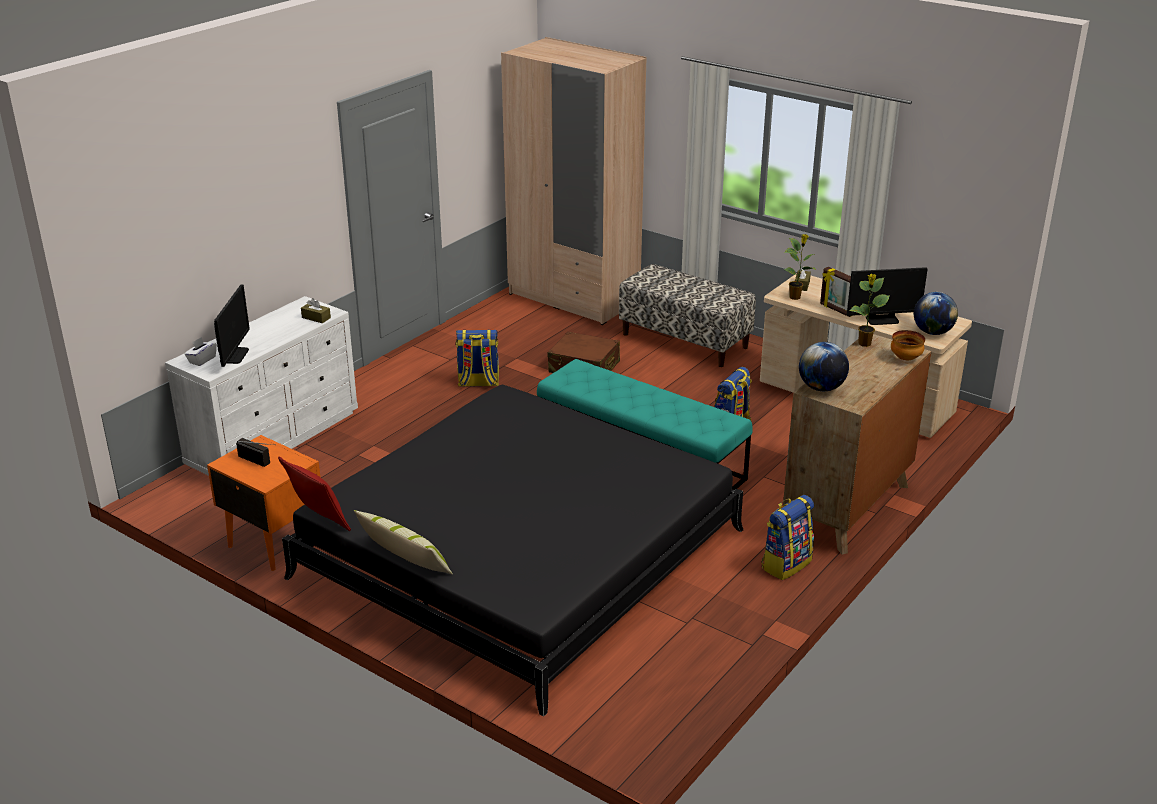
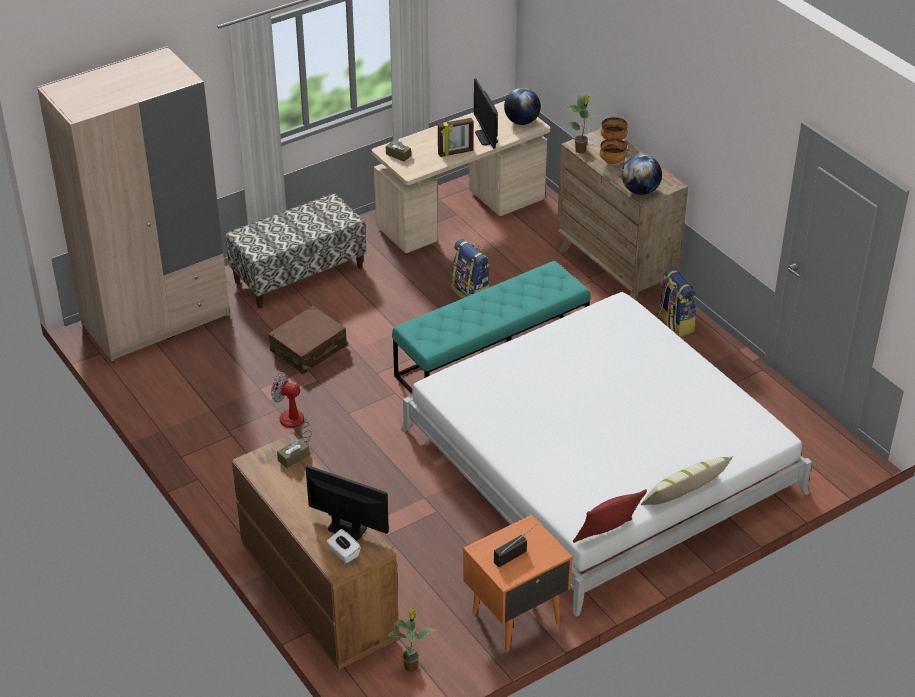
camera: 70 degrees left, 10 degrees up
white dresser [165,296,358,476] -> brown dresser [232,434,399,670]
black bed [282,385,744,716] -> white bed [401,292,812,617]
backpack [456,329,499,386] -> fan [271,372,312,445]
potted plant [784,234,816,300] -> potted plant moved to [387,608,436,672]
monitor [847,267,928,325] -> monitor turned 150 degrees clockwise [474,78,498,149]
none -> bowl [600,138,627,164]

